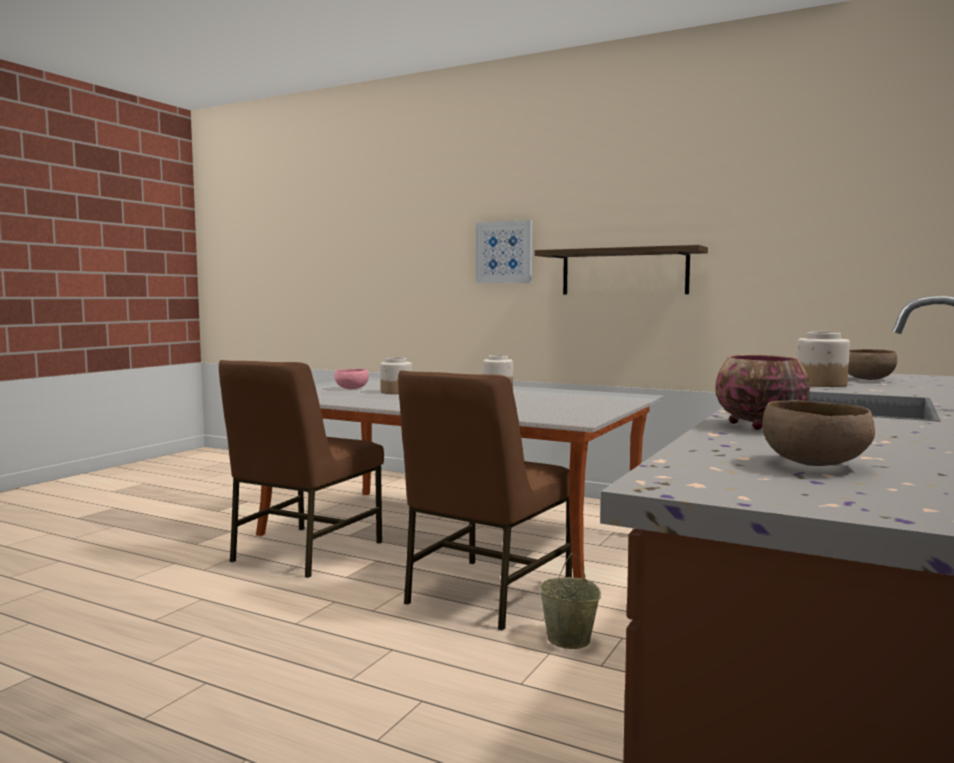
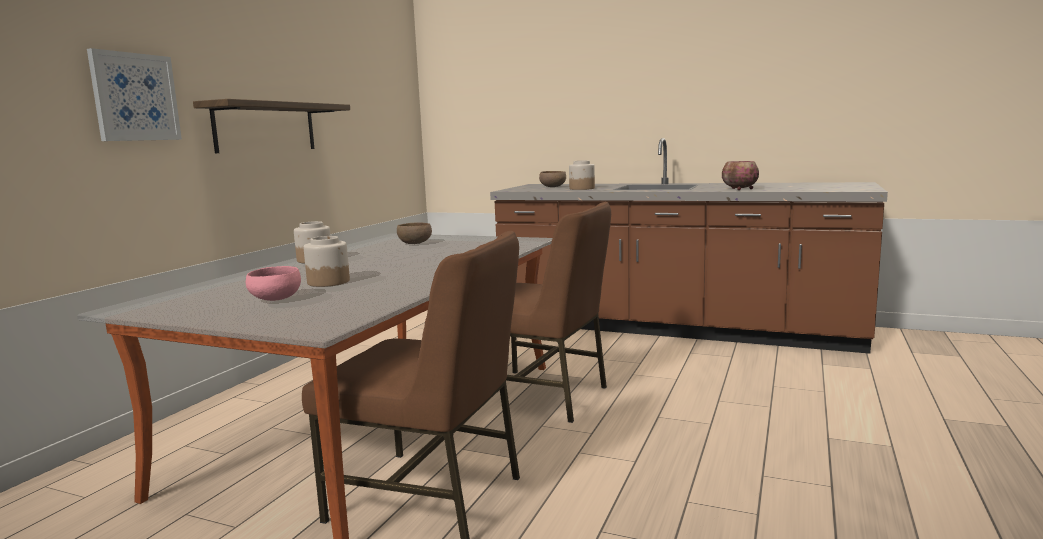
camera: 95 degrees left, 5 degrees up
beige bucket [539,553,601,649] -> none
brown bowl [762,400,875,466] -> brown bowl moved to [397,223,432,244]

